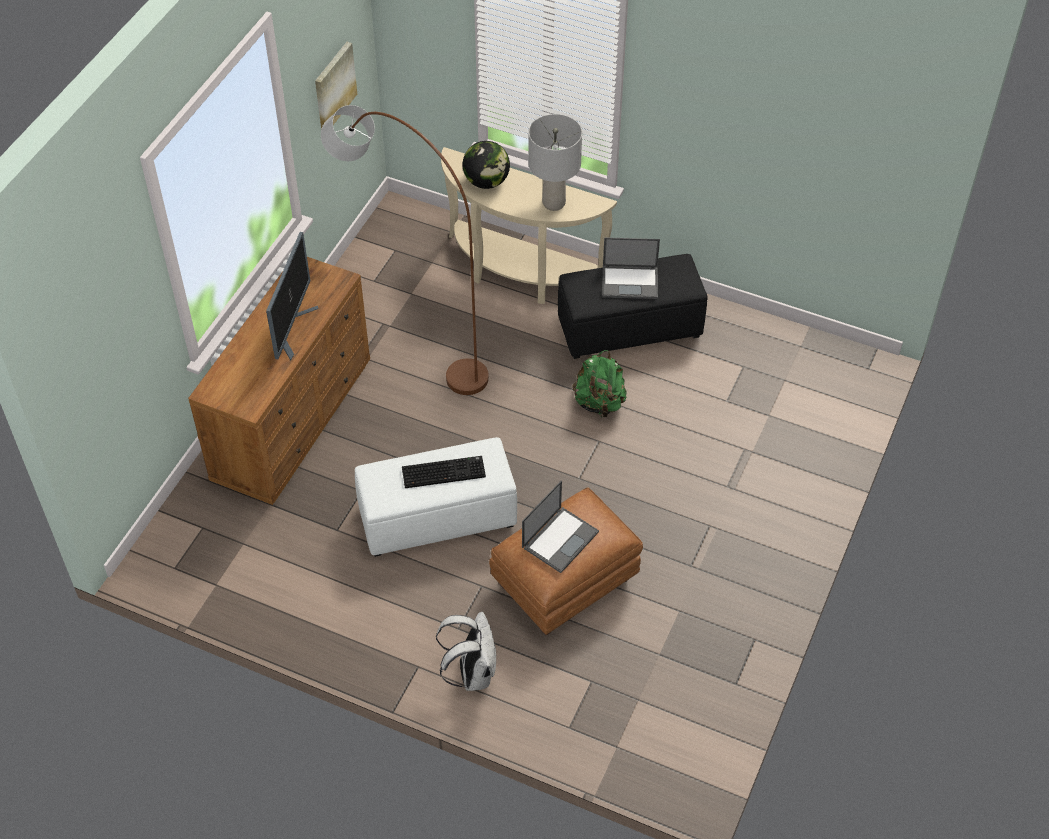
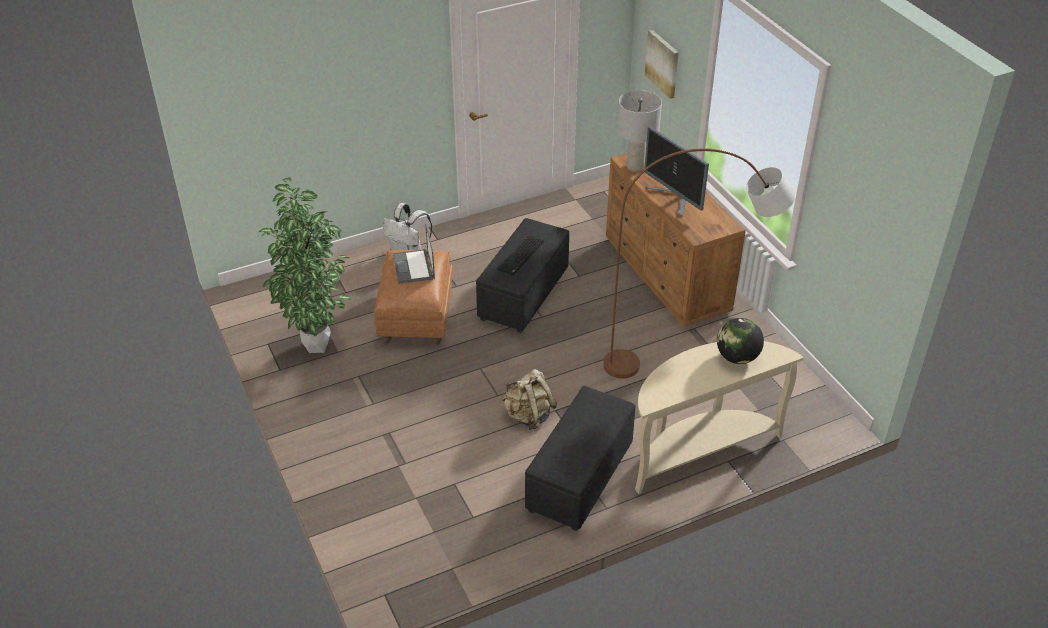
camera: 130 degrees right, 10 degrees down
picture [315,42,357,129] -> picture moved to [645,30,679,99]
white ottoman [355,437,517,557] -> black ottoman [476,218,569,333]
grey table lamp [528,114,582,211] -> grey table lamp moved to [617,90,662,172]
green backpack [572,350,627,417] -> beige backpack [502,369,557,430]
laptop [602,237,660,299] -> none
none -> potted plant [258,177,353,353]

